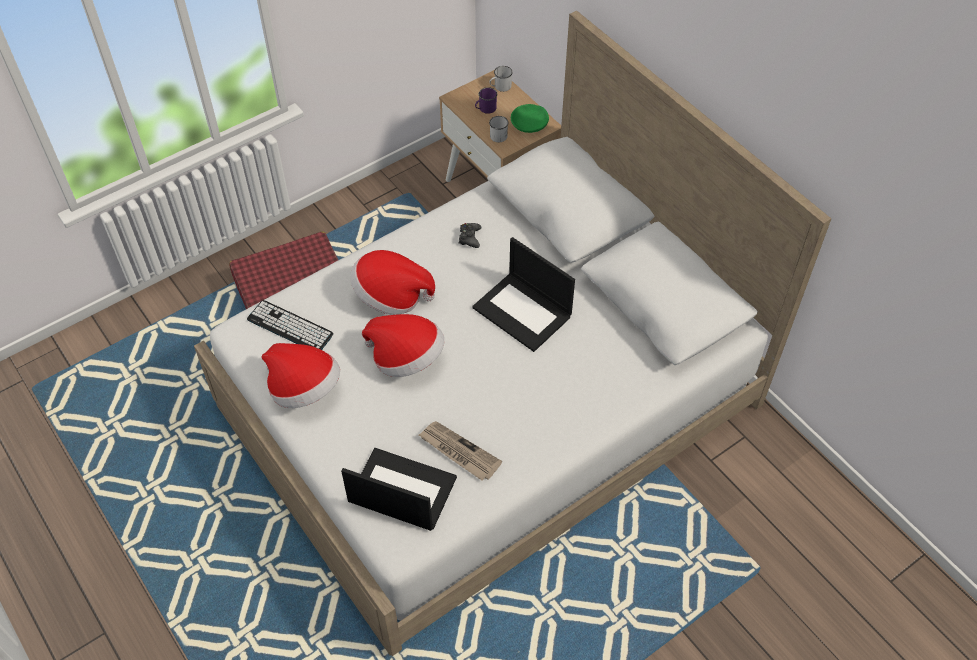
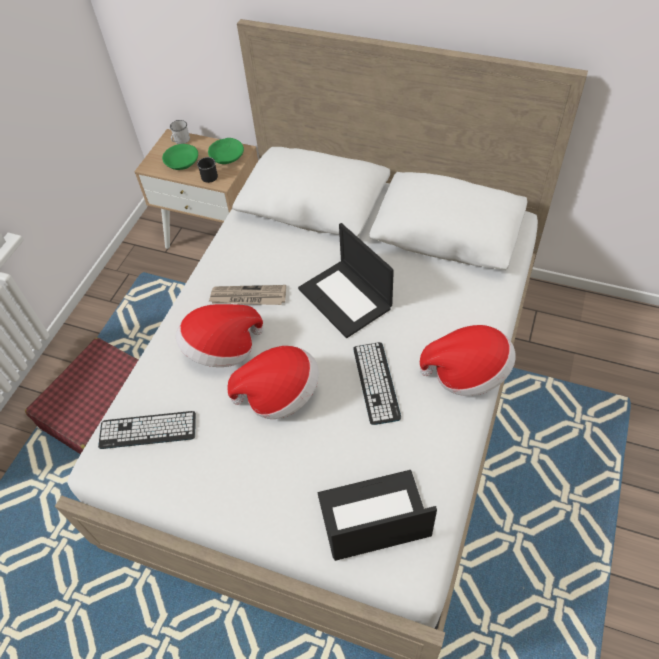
camera: 30 degrees left, 0 degrees up
hat [261,343,340,408] -> hat moved to [420,325,516,396]
newspaper [419,421,502,481] -> newspaper moved to [209,285,286,305]
black game controller [459,223,481,248] -> none
laptop [472,237,575,352] -> laptop turned 45 degrees clockwise [298,223,394,338]
purple mug [475,87,497,114] -> green bowl [162,144,198,170]
white mug [489,116,509,142] -> black mug [197,157,218,183]
none -> keyboard [353,342,401,425]

